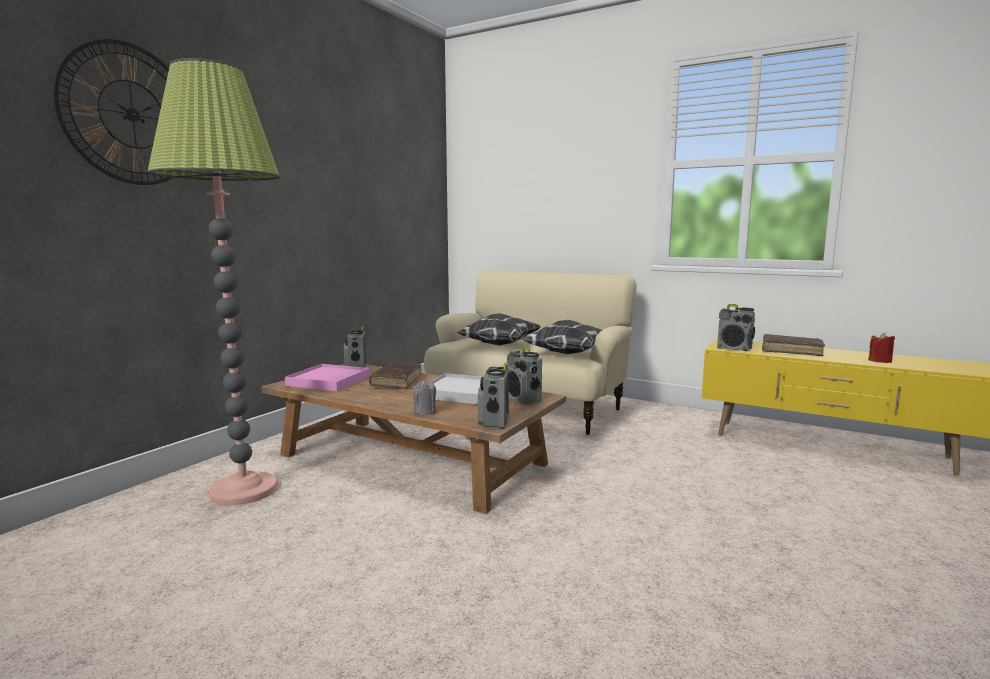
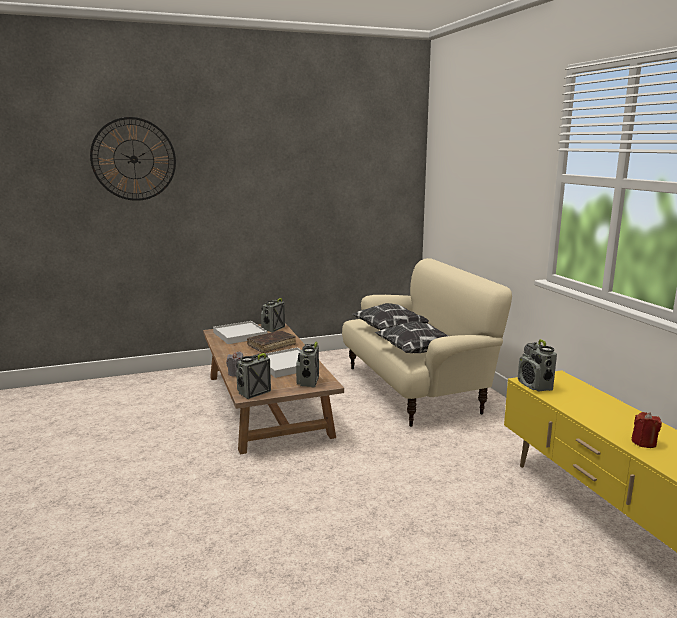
camera: 40 degrees right, 5 degrees up
floor lamp [147,58,280,506] -> none
pink tray [285,364,370,391] -> white tray [213,321,267,344]
brown book [762,334,825,356] -> none

